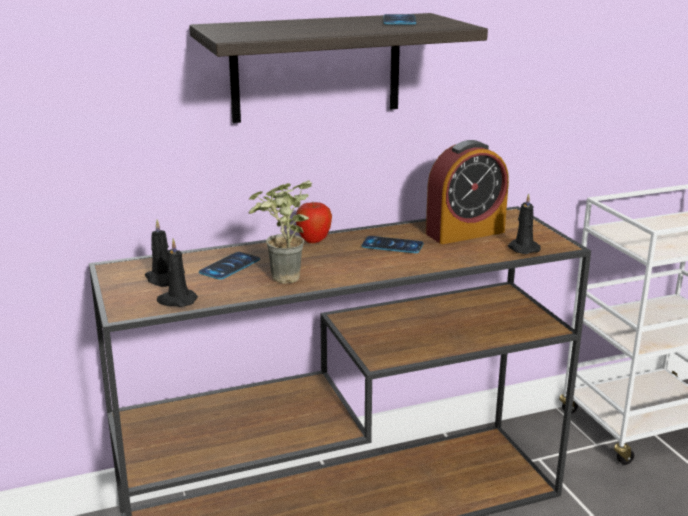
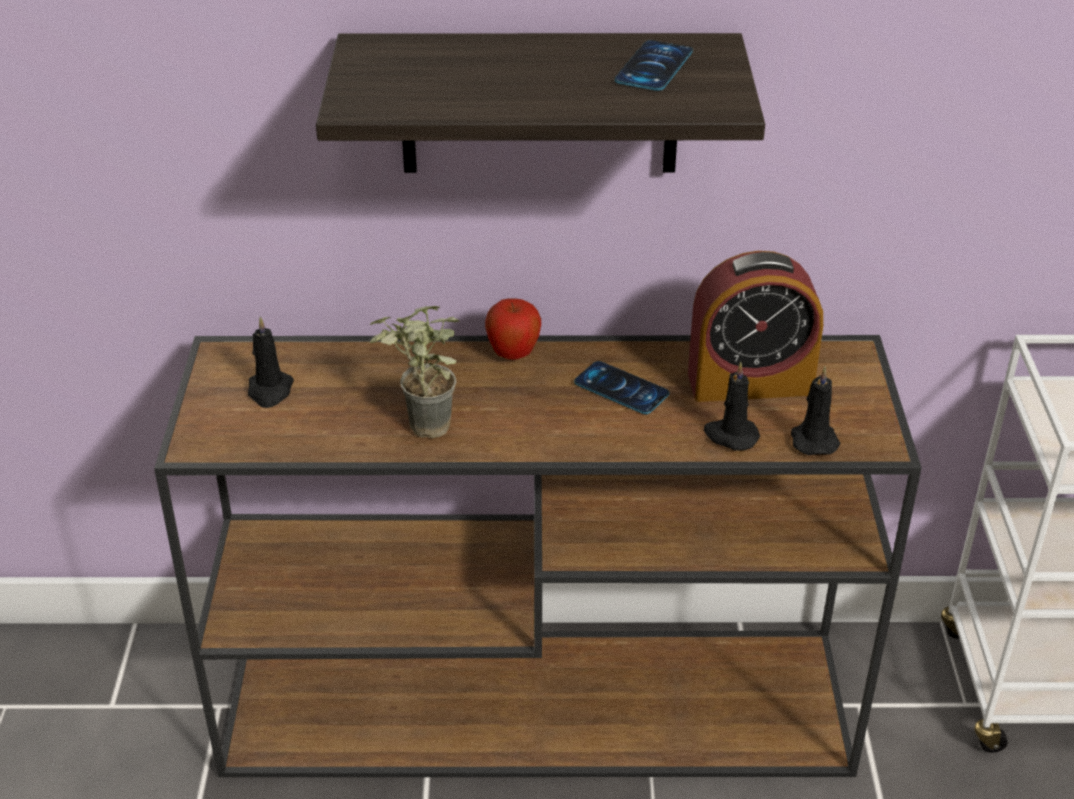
camera: 20 degrees right, 15 degrees up
black candle [157,239,198,307] -> black candle moved to [704,362,760,451]
phone [199,252,260,280] -> none

